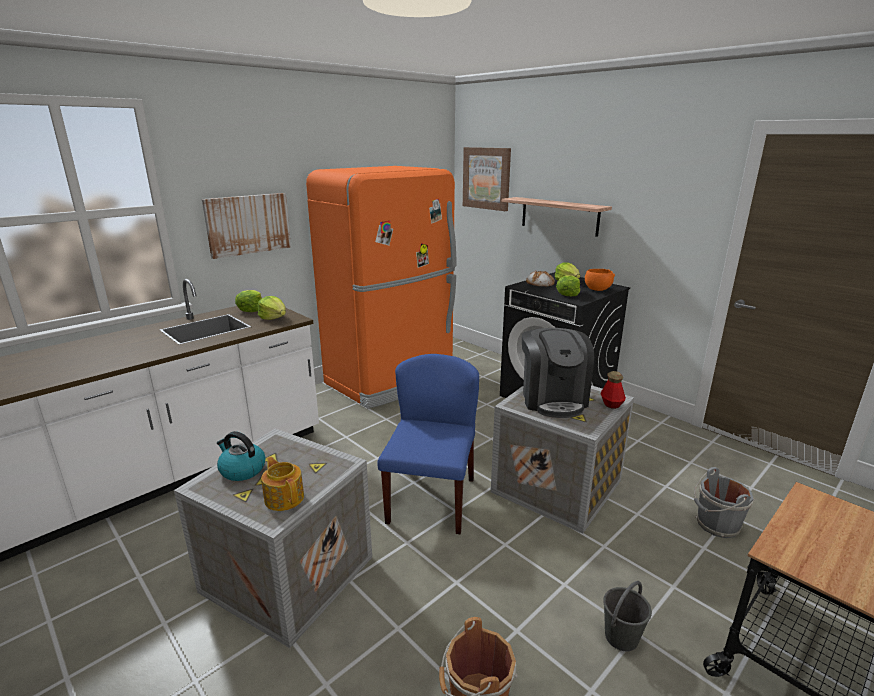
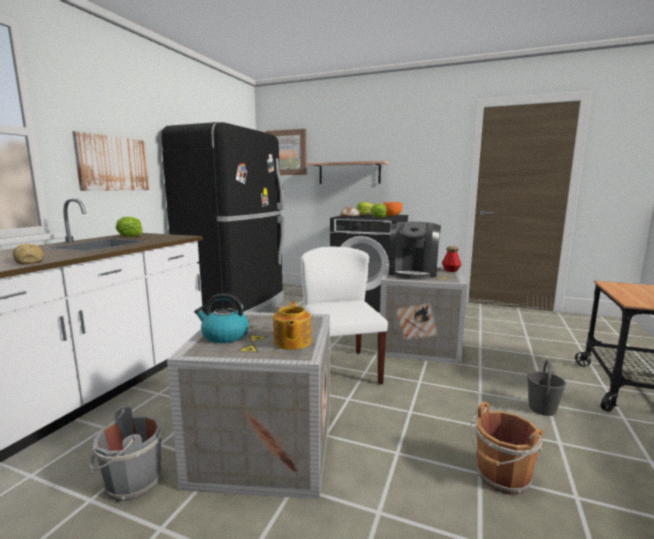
camera: 25 degrees left, 10 degrees down
lettuce [258,296,286,320] -> none
teapot [261,457,304,511] -> teapot turned 120 degrees counterclockwise [273,302,312,350]
orange fridge [306,166,457,409] -> black fridge [161,122,285,314]
blue chair [377,354,479,534] -> white chair [301,247,388,385]
coffee machine [522,328,594,418] -> coffee machine turned 45 degrees clockwise [389,222,441,279]
grey bucket [694,467,755,538] -> grey bucket moved to [88,406,163,501]
none -> bread [13,244,44,264]

